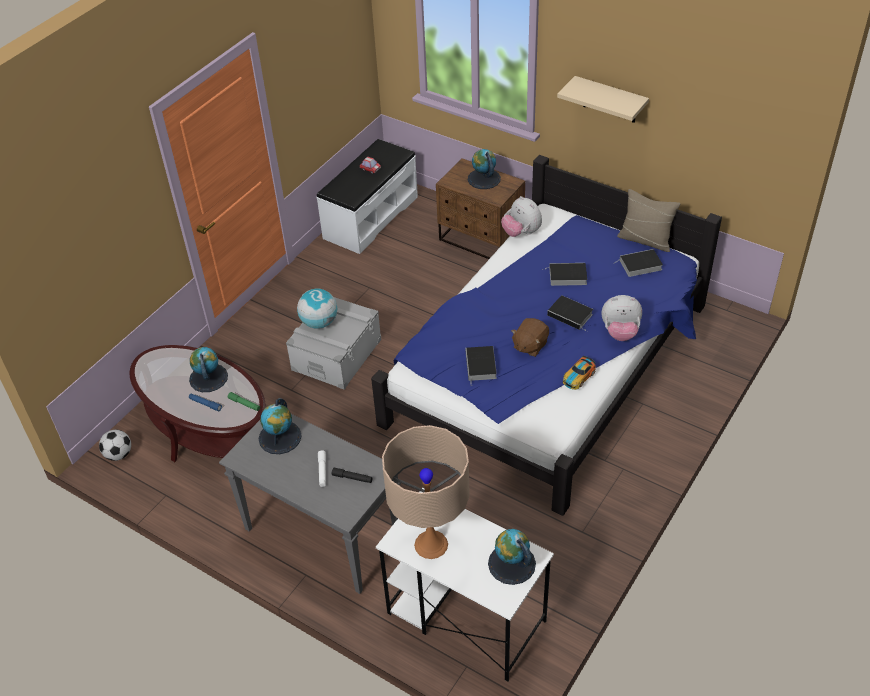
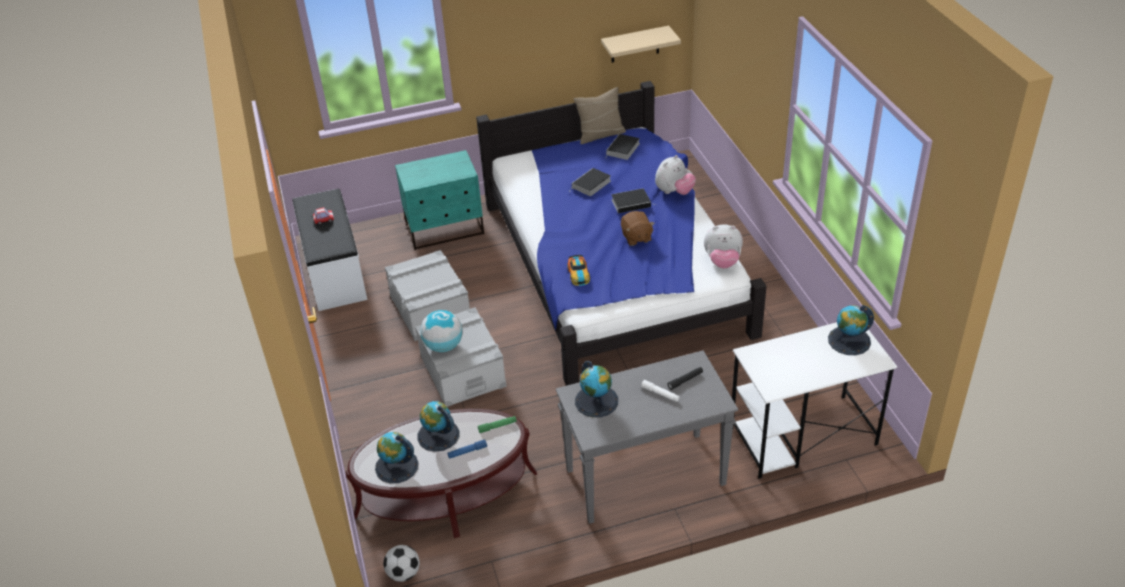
camera: 50 degrees left, 5 degrees down
beige table lamp [382,425,470,559] -> none
brown nightstand [436,158,525,259] -> turquoise nightstand [395,150,484,250]
book [466,346,497,384] -> none
globe [468,149,501,189] -> globe moved to [375,432,418,483]
plush toy [501,196,542,237] -> plush toy moved to [704,224,743,268]
beige shelf [557,76,649,123] -> beige shelf moved to [601,26,681,63]
toy car [563,356,596,390] -> toy car moved to [567,255,590,286]
none -> grey storage box [385,250,470,341]

